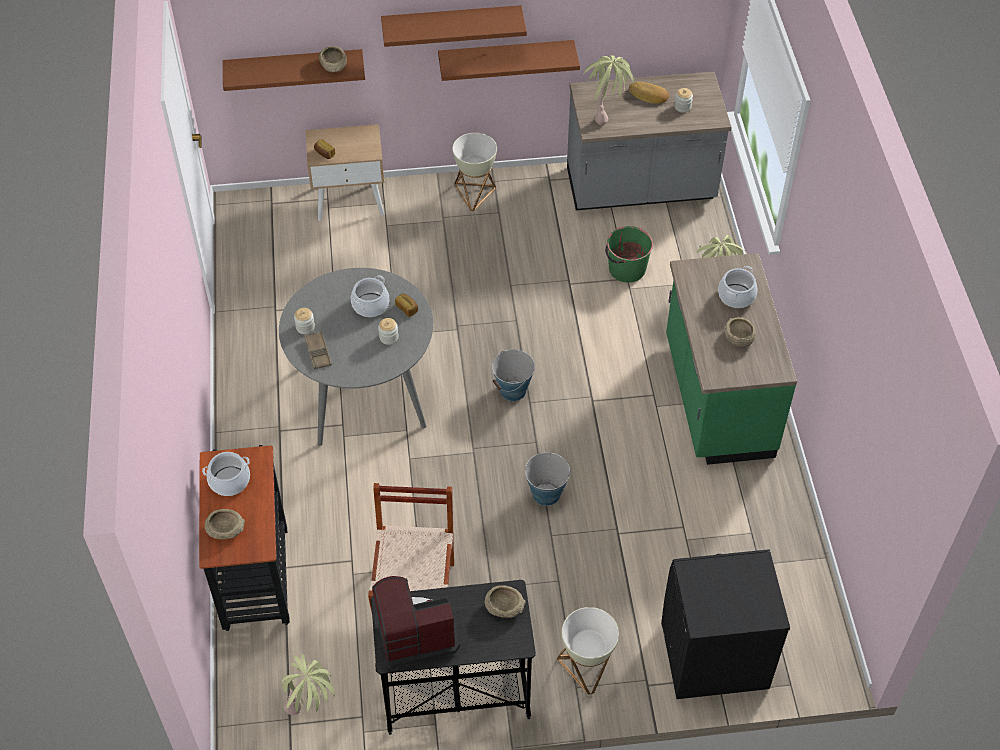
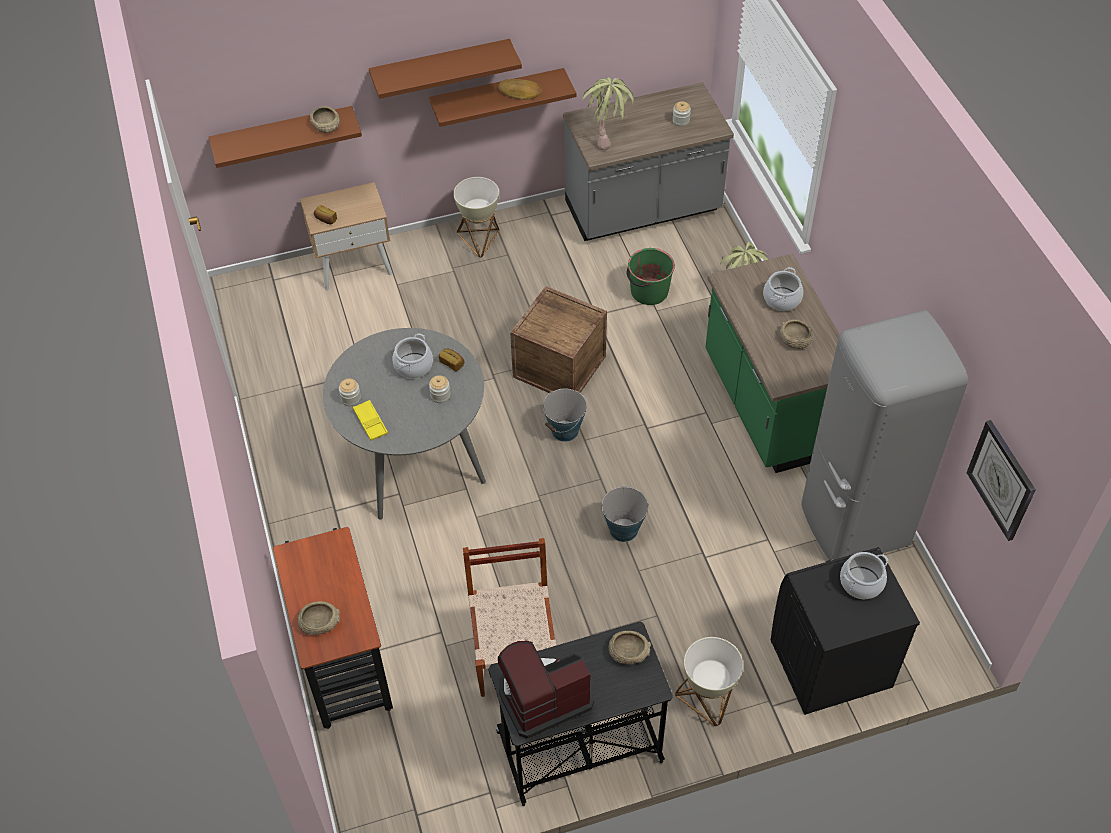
camera: 10 degrees left, 0 degrees up
cooking pot [202,452,250,496] -> cooking pot moved to [840,552,888,599]
potted plant [281,654,335,715] -> none
brown tray [304,331,332,369] -> yellow tray [353,400,388,441]
bread [629,82,669,104] -> bread moved to [498,79,542,99]
none -> crate [510,286,607,393]
none -> grey fridge [801,310,968,560]
none -> wall clock [967,420,1036,541]

